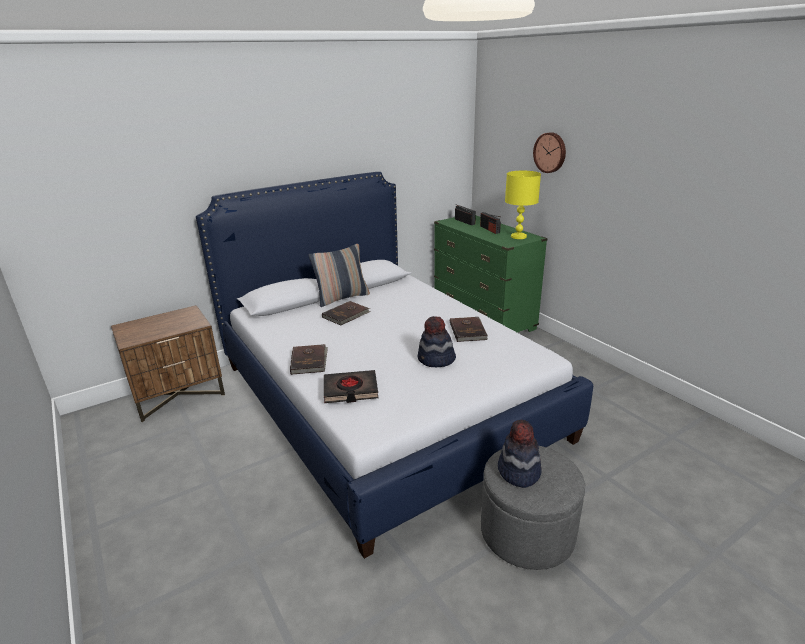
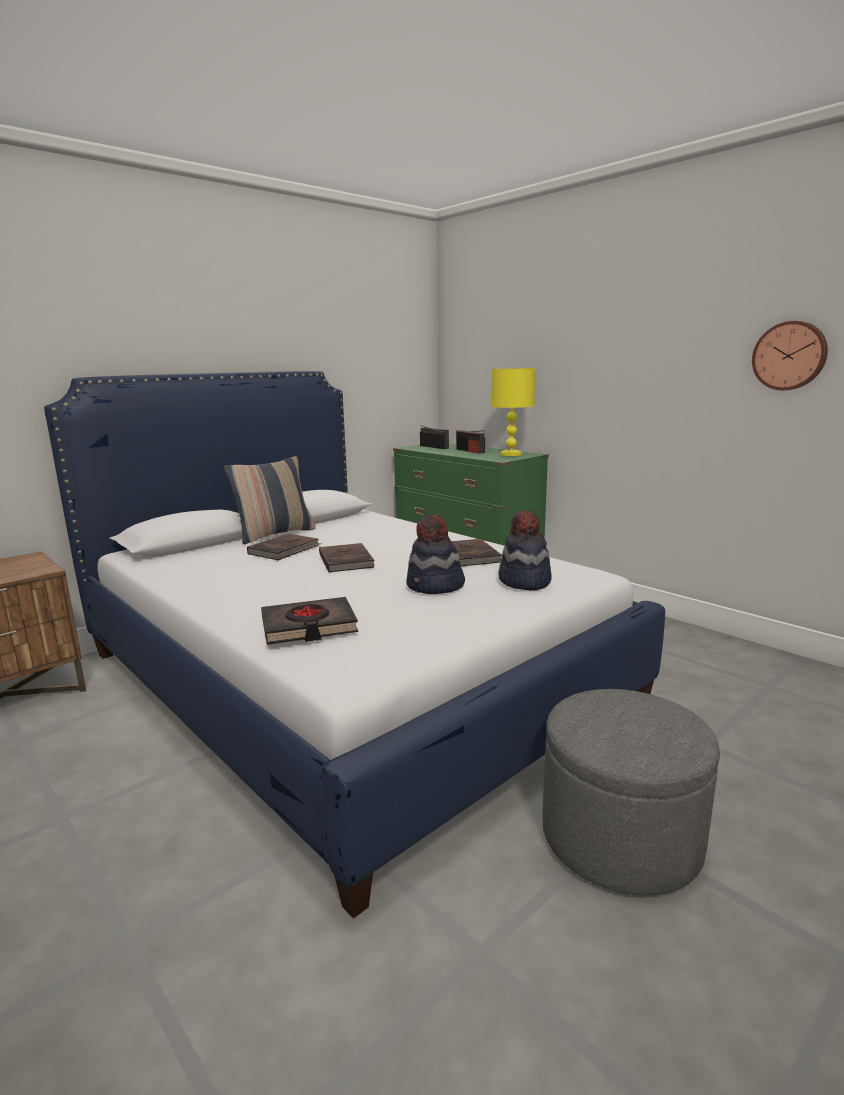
camera: 10 degrees left, 10 degrees down
brown book [290,344,328,375] -> brown book moved to [319,543,375,573]
hat [498,420,542,488] -> hat moved to [498,510,552,591]
wall clock [533,132,566,173] -> wall clock moved to [752,321,828,390]

